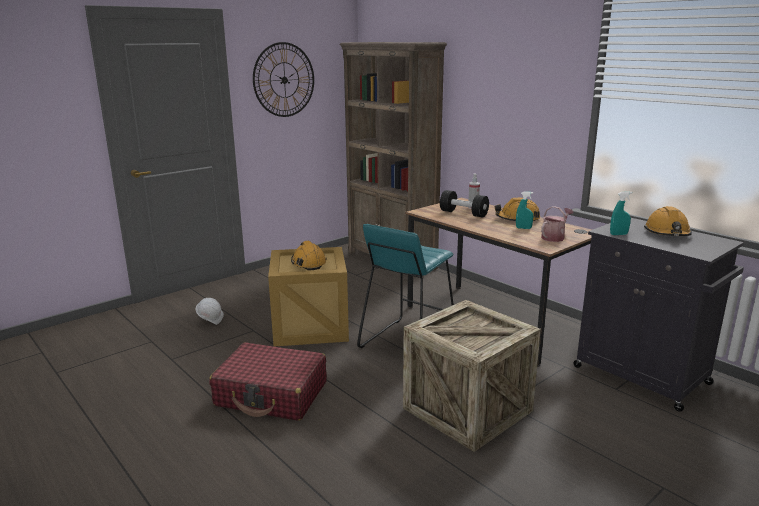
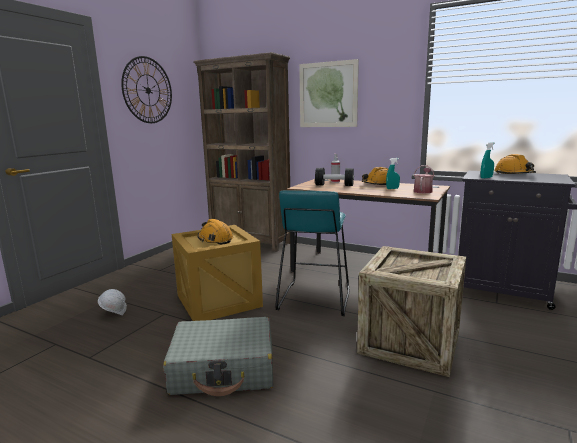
camera: 20 degrees left, 5 degrees down
red suitcase [209,342,327,421] -> grey suitcase [163,317,273,396]
none -> picture [299,59,359,127]

